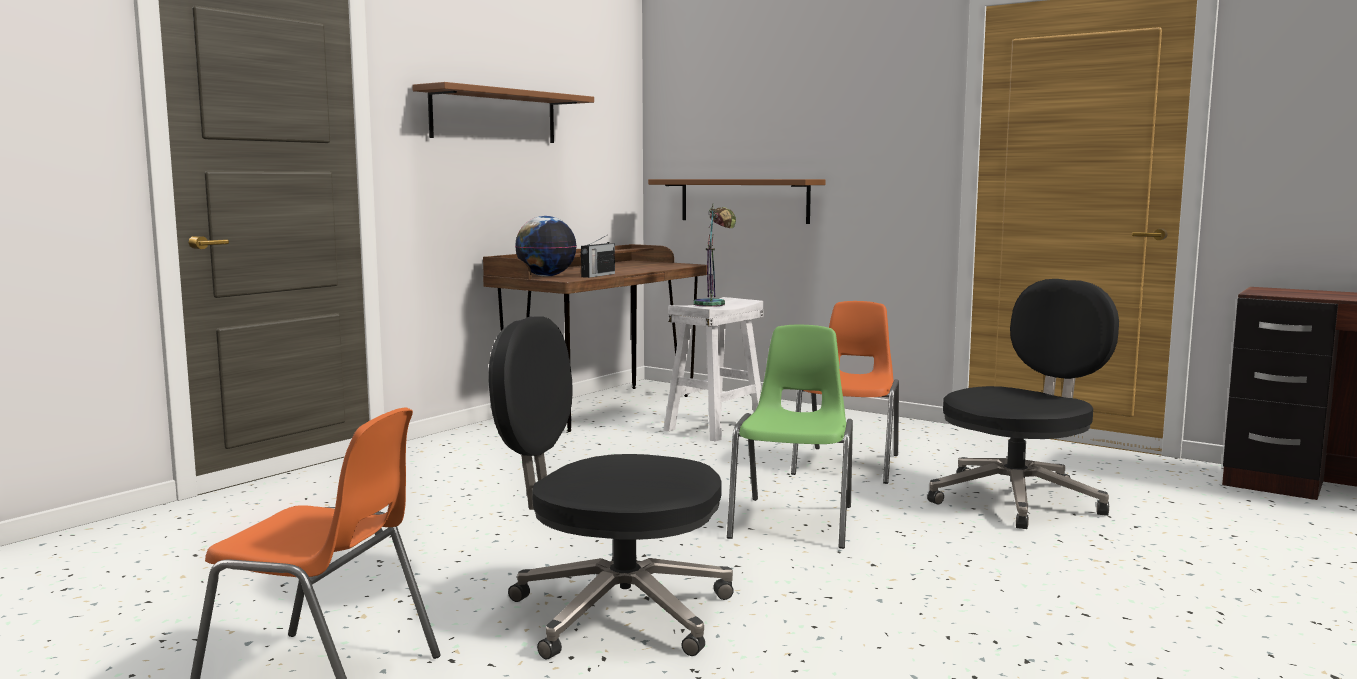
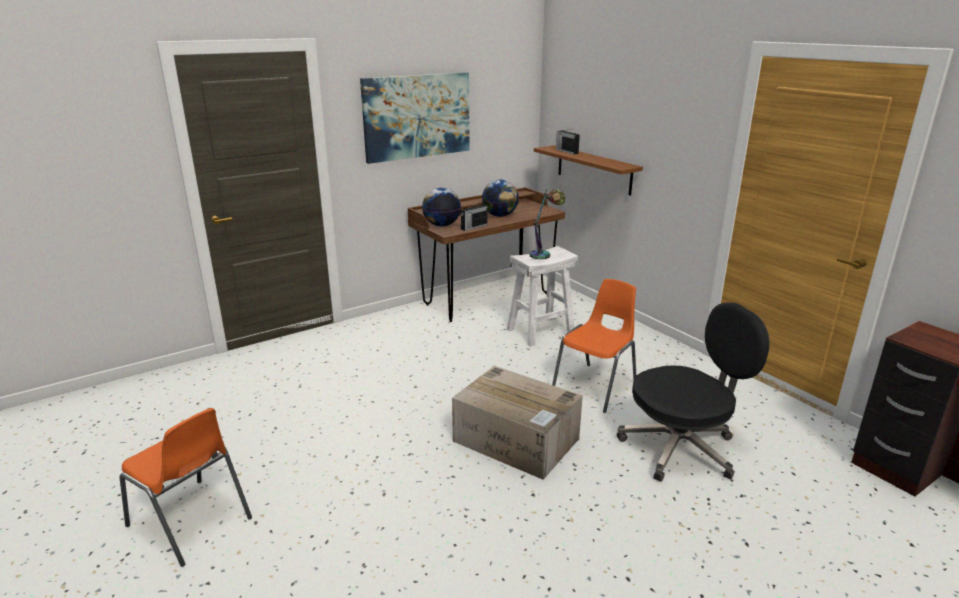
camera: 20 degrees right, 15 degrees up
brown shelf [412,82,594,143] -> picture [360,72,470,164]
black office chair [489,316,734,659] -> none
green chair [727,325,853,549] -> cardboard box [452,366,583,480]
none -> globe [482,179,519,217]
none -> radio [556,129,580,154]

